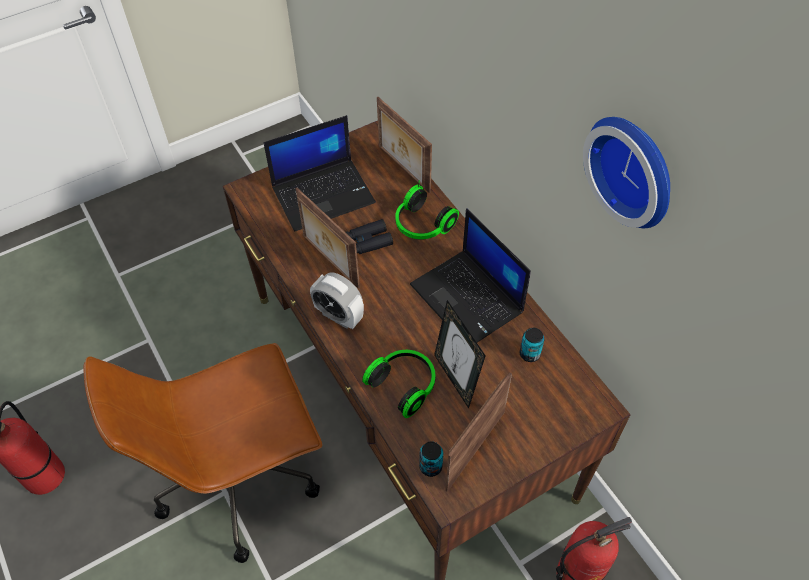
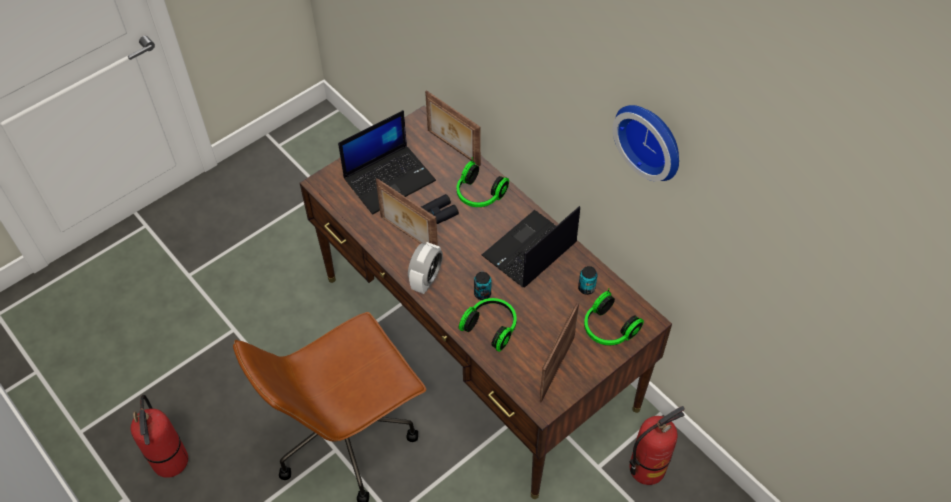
camera: 10 degrees left, 0 degrees up
alarm clock [310,272,364,329] -> alarm clock turned 90 degrees counterclockwise [408,242,443,294]
laptop [410,209,531,342] -> laptop turned 90 degrees clockwise [482,206,580,288]
can [419,441,443,477] -> can moved to [474,272,491,300]
picture frame [434,300,486,409] -> none
none -> headphones [584,288,644,345]

